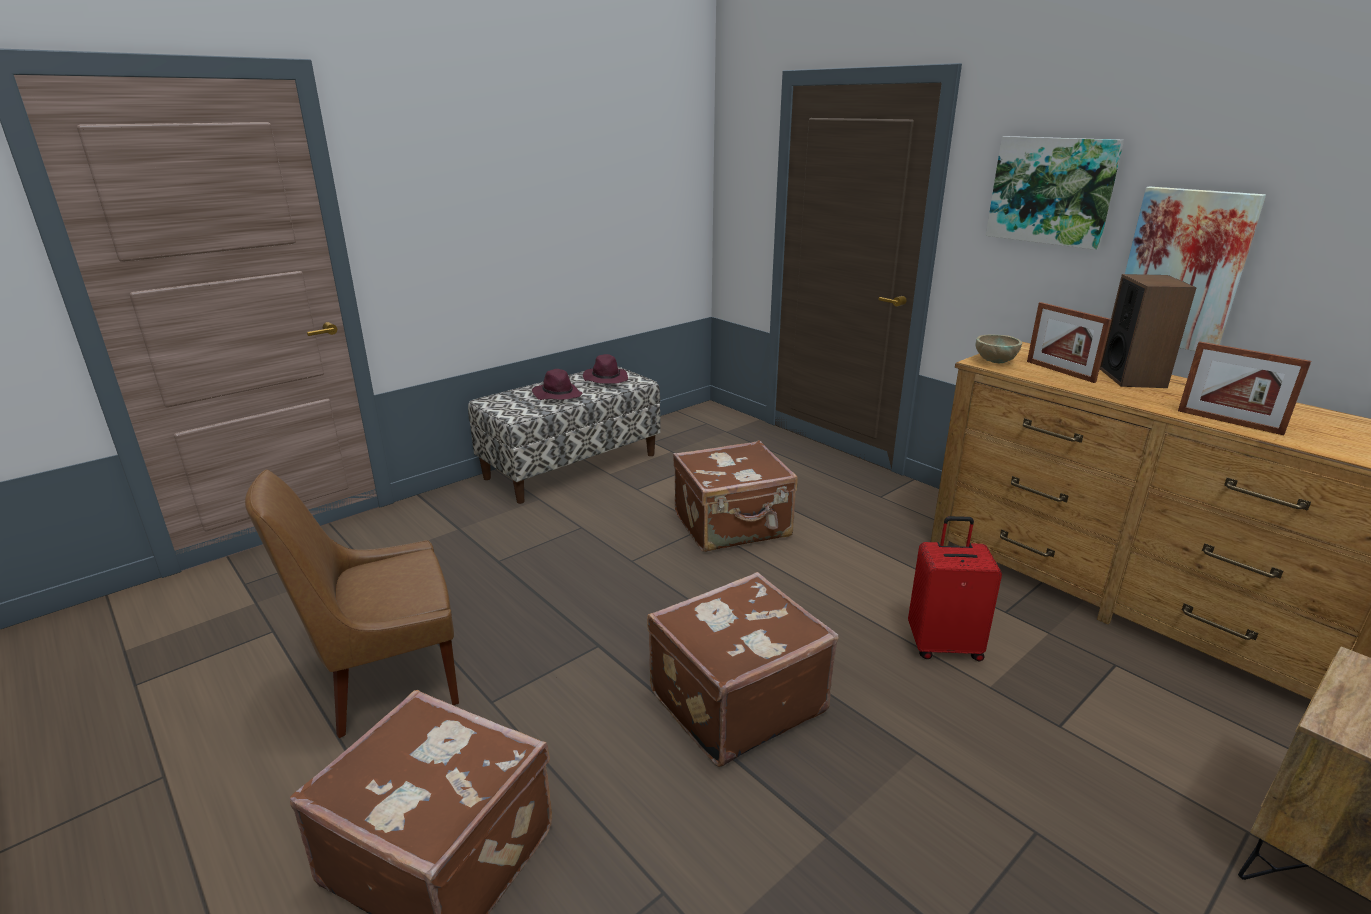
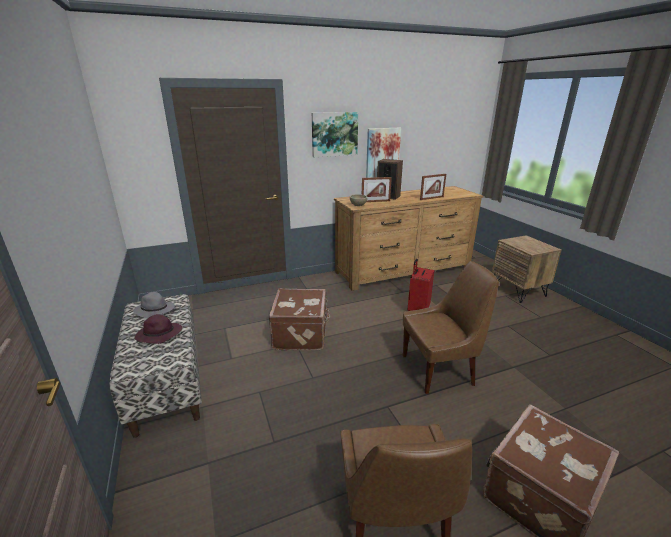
camera: 70 degrees left, 0 degrees up
purple hat [583,354,628,384] -> grey hat [133,292,175,318]
brown suitcase [647,572,838,767] -> brown chair [403,261,499,394]

